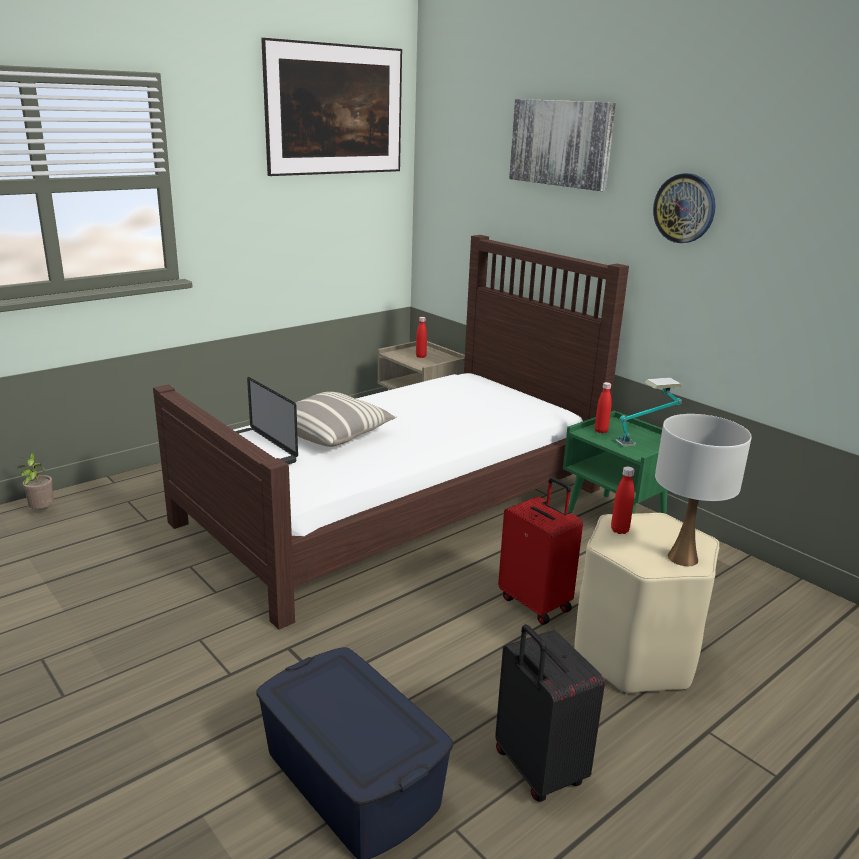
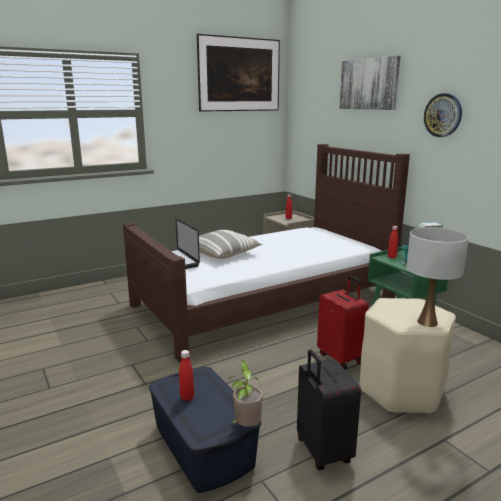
camera: 10 degrees right, 5 degrees down
potted plant [17,452,54,509] -> potted plant moved to [228,360,263,427]
red bottle [611,466,635,534] -> red bottle moved to [179,350,194,401]

